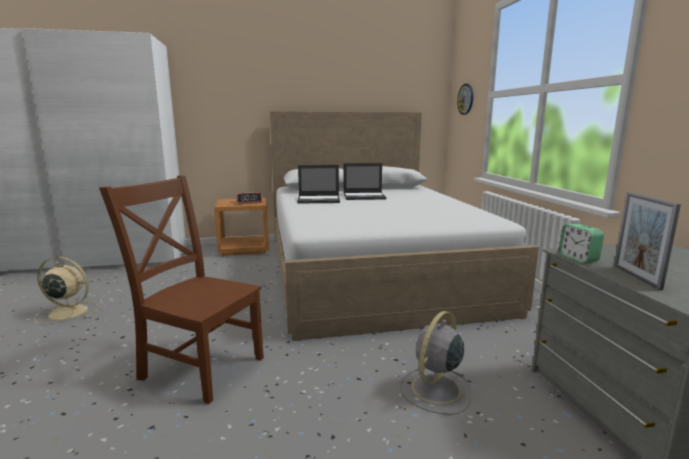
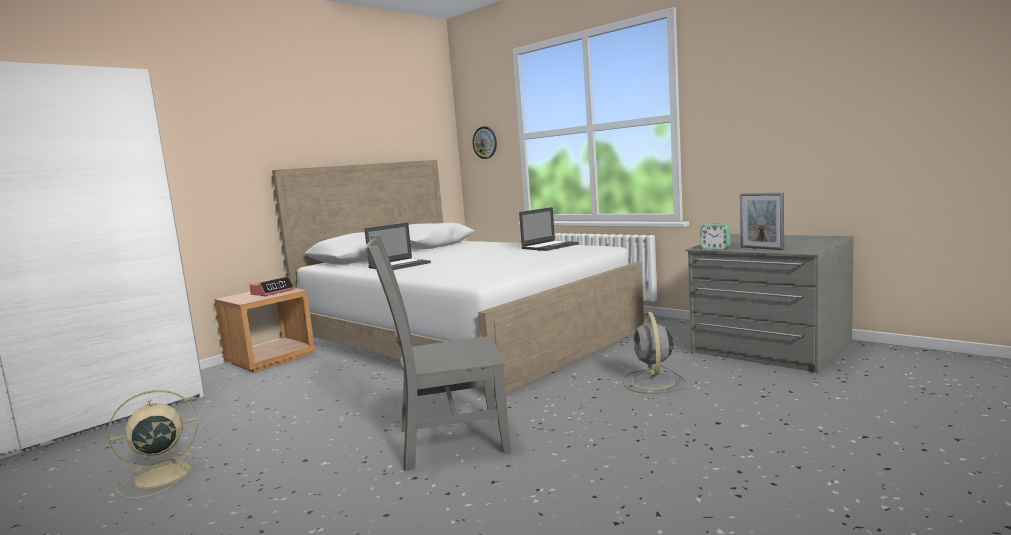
camera: 35 degrees left, 5 degrees down
brown chair [99,175,264,404] -> grey chair [365,235,511,471]
laptop [344,163,386,200] -> laptop moved to [519,207,579,251]

